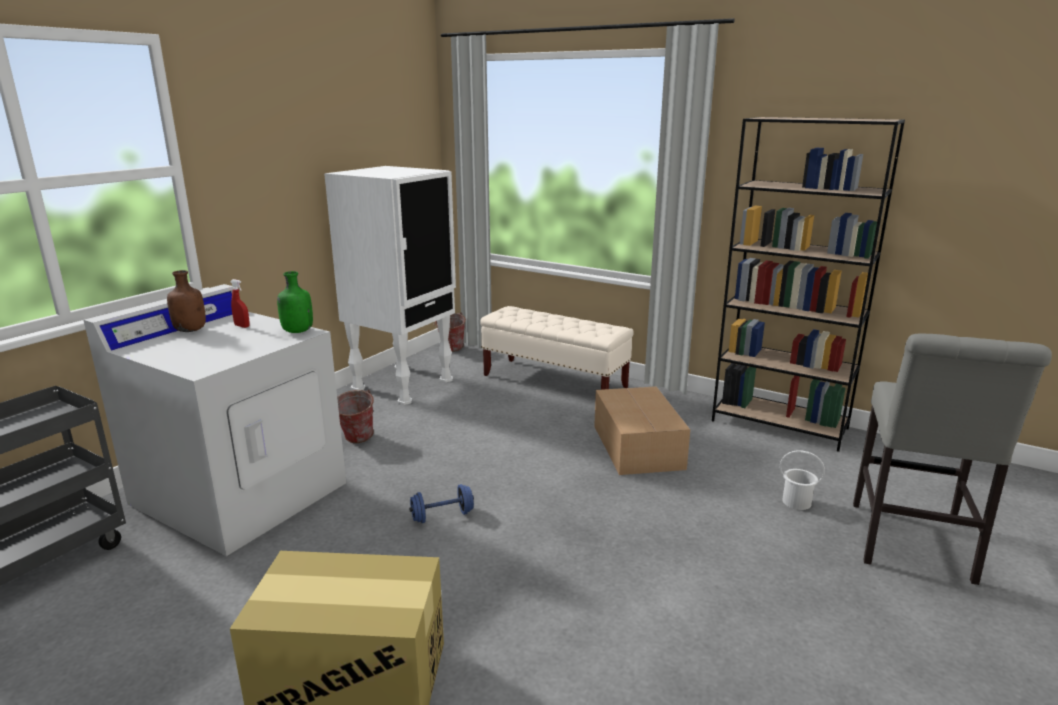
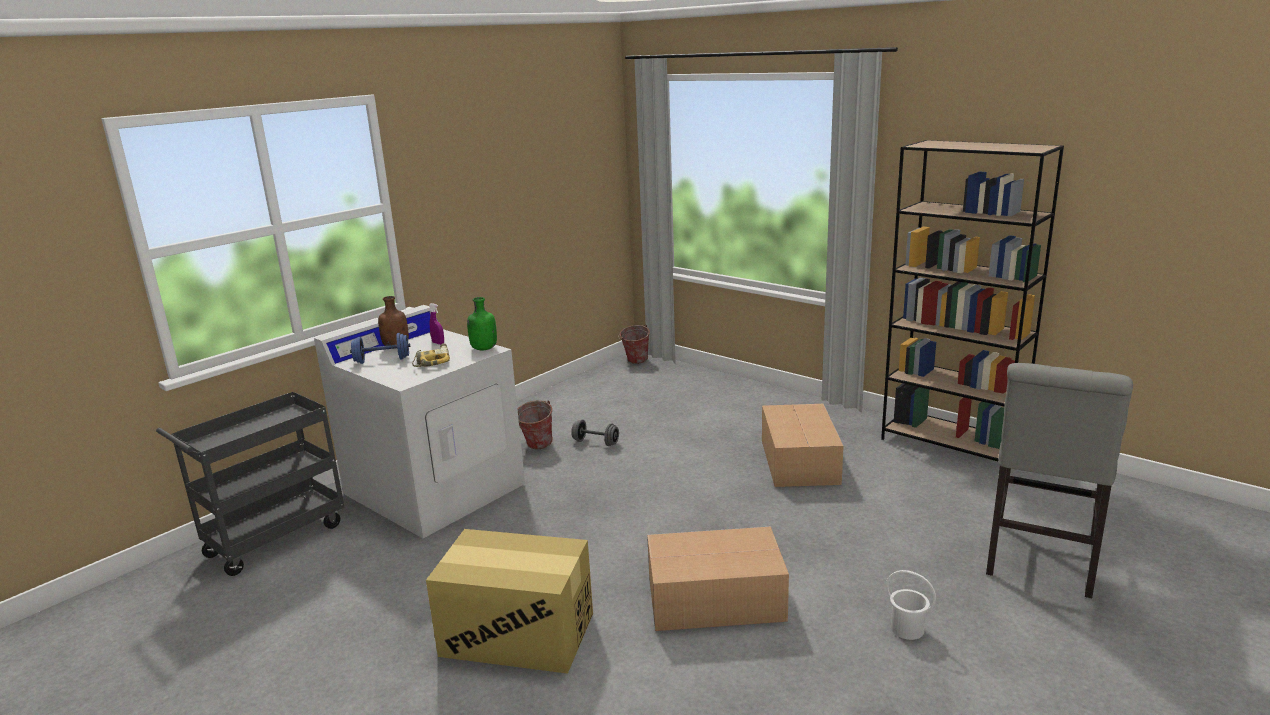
camera: 10 degrees right, 0 degrees up
red spray bottle [230,279,250,328] -> purple spray bottle [429,303,444,345]
white cabinet [324,166,456,405] -> none
blue dumbbell [409,484,474,523] -> blue dumbbell moved to [350,333,410,364]
beige bench [480,306,634,390] -> none
white bucket [780,450,825,510] -> white bucket moved to [886,570,936,640]
none -> power drill [412,343,450,367]
none -> grey dumbbell [571,419,619,446]
none -> cardboard box [647,527,789,631]

